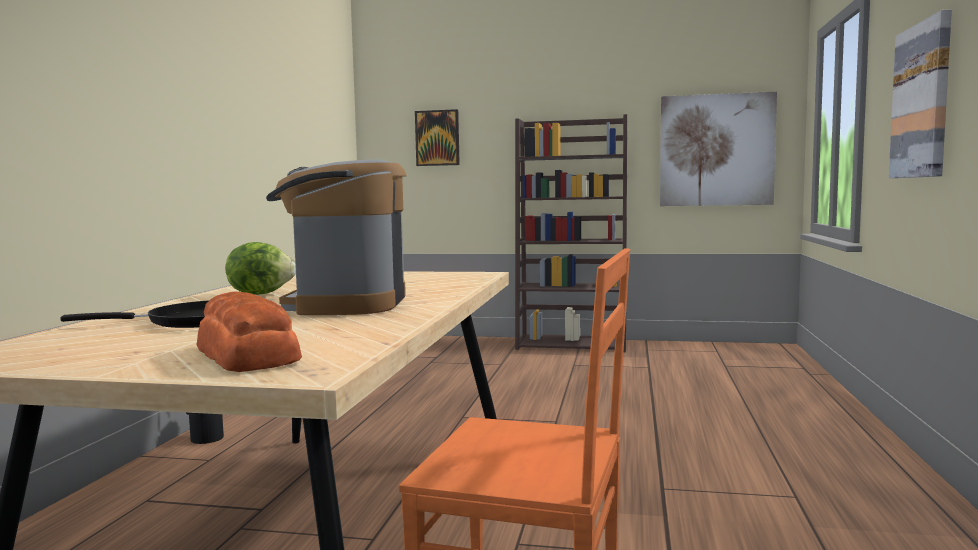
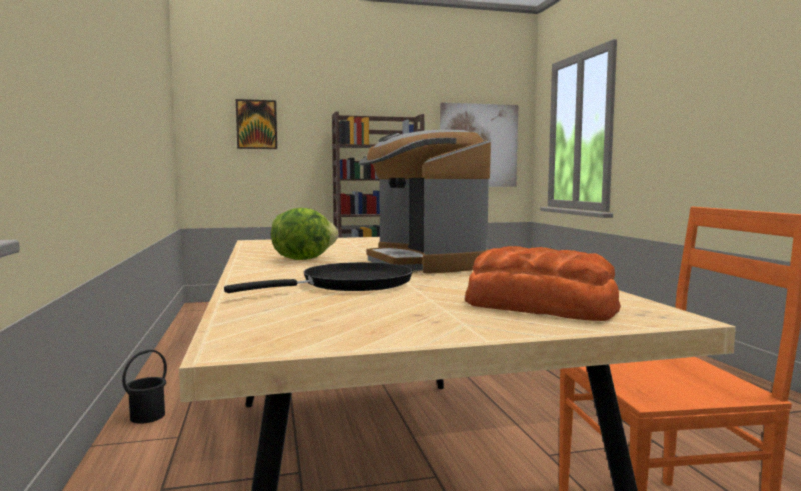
camera: 25 degrees left, 0 degrees up
picture [889,9,952,178] -> none

